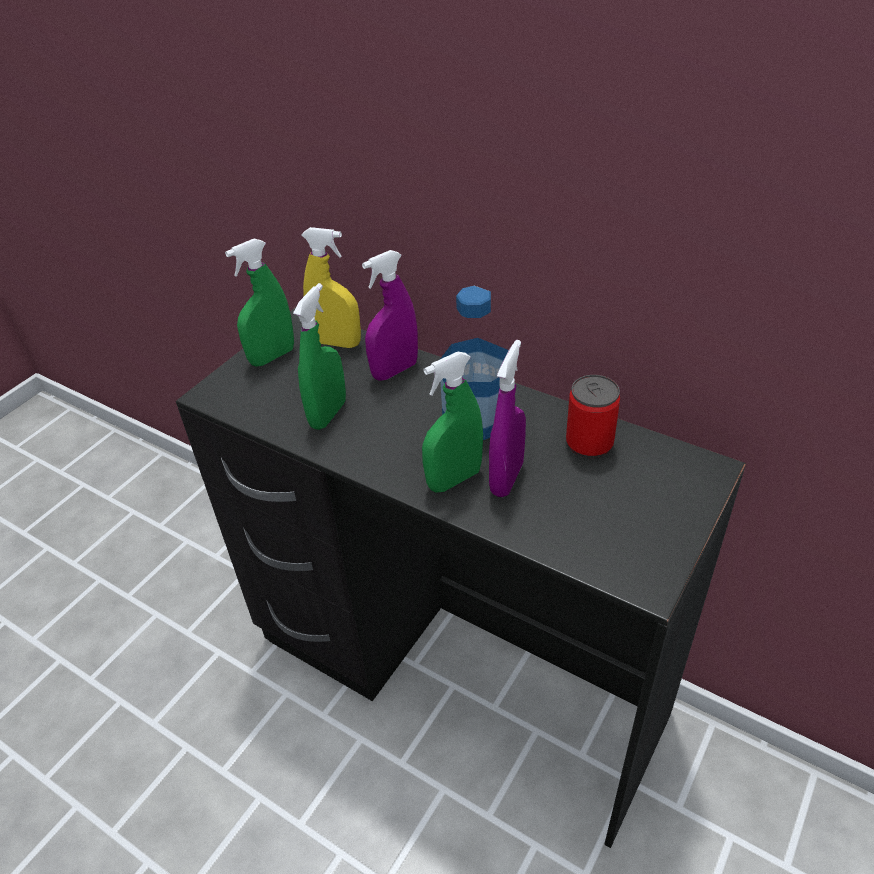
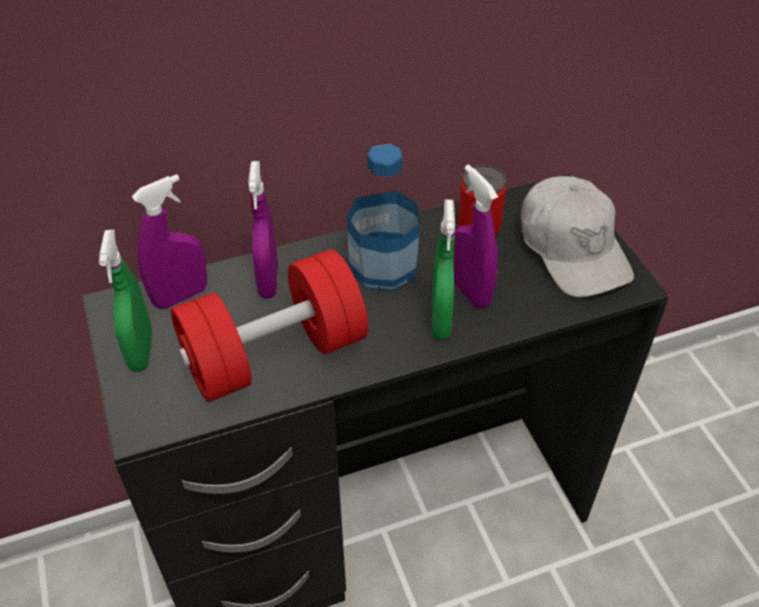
camera: 55 degrees left, 5 degrees up
green spray bottle [293,283,346,430] -> red dumbbell [171,249,368,402]
yellow spray bottle [301,227,361,348] -> purple spray bottle [132,174,207,309]
none -> white cap [521,176,634,297]

